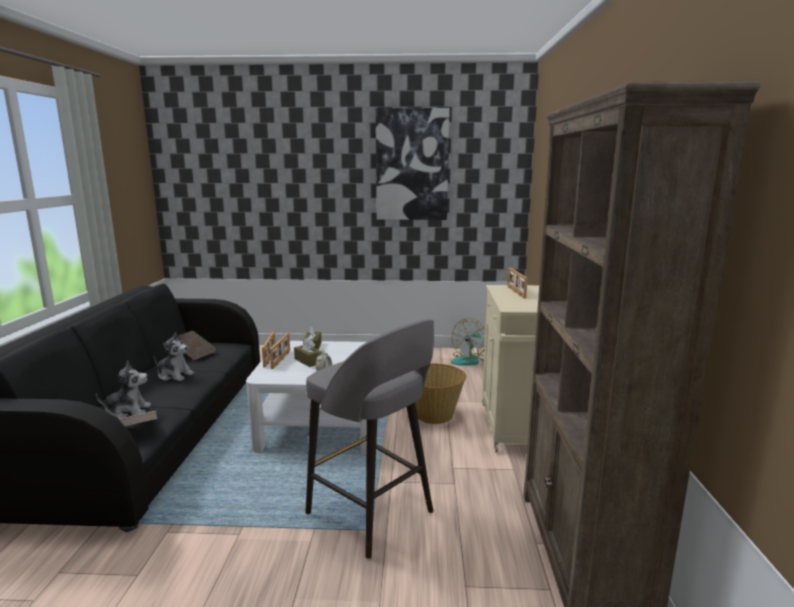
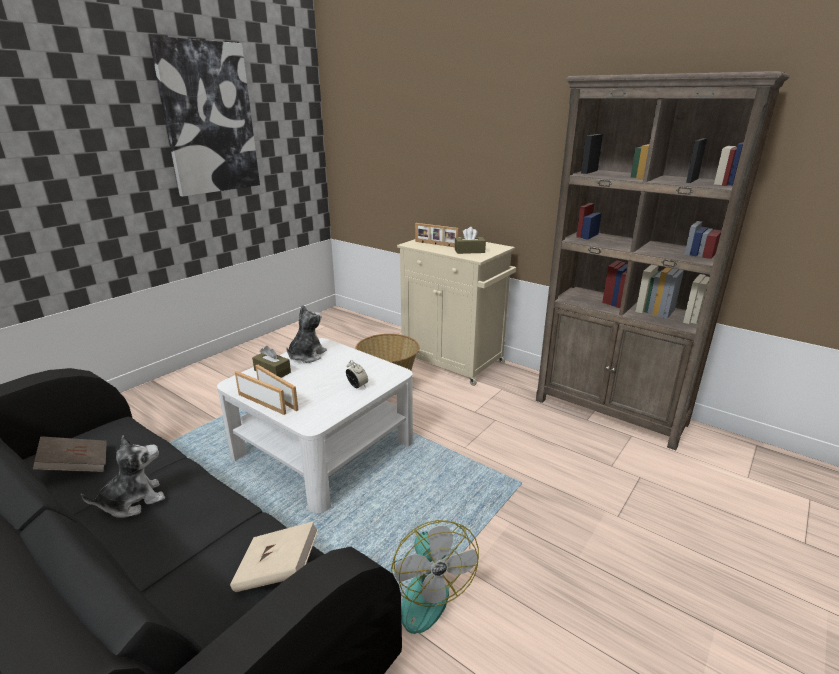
camera: 55 degrees left, 10 degrees up
plush toy [96,361,151,419] -> plush toy moved to [286,305,327,363]
brown tissue box [294,338,322,367] -> brown tissue box moved to [455,227,486,254]
grey stool [305,319,434,559] -> none
fan [451,318,485,366] -> fan moved to [386,520,479,634]

